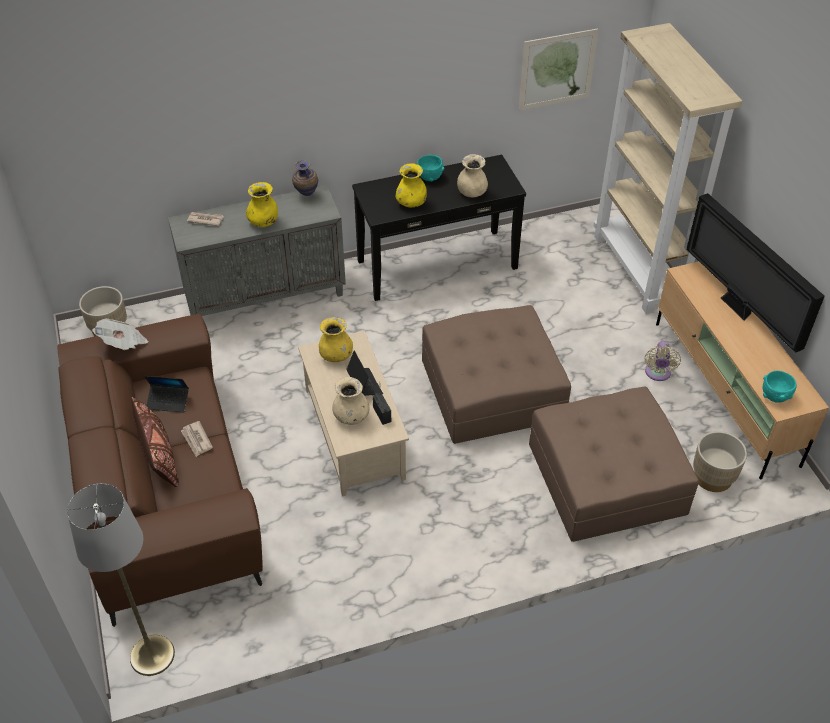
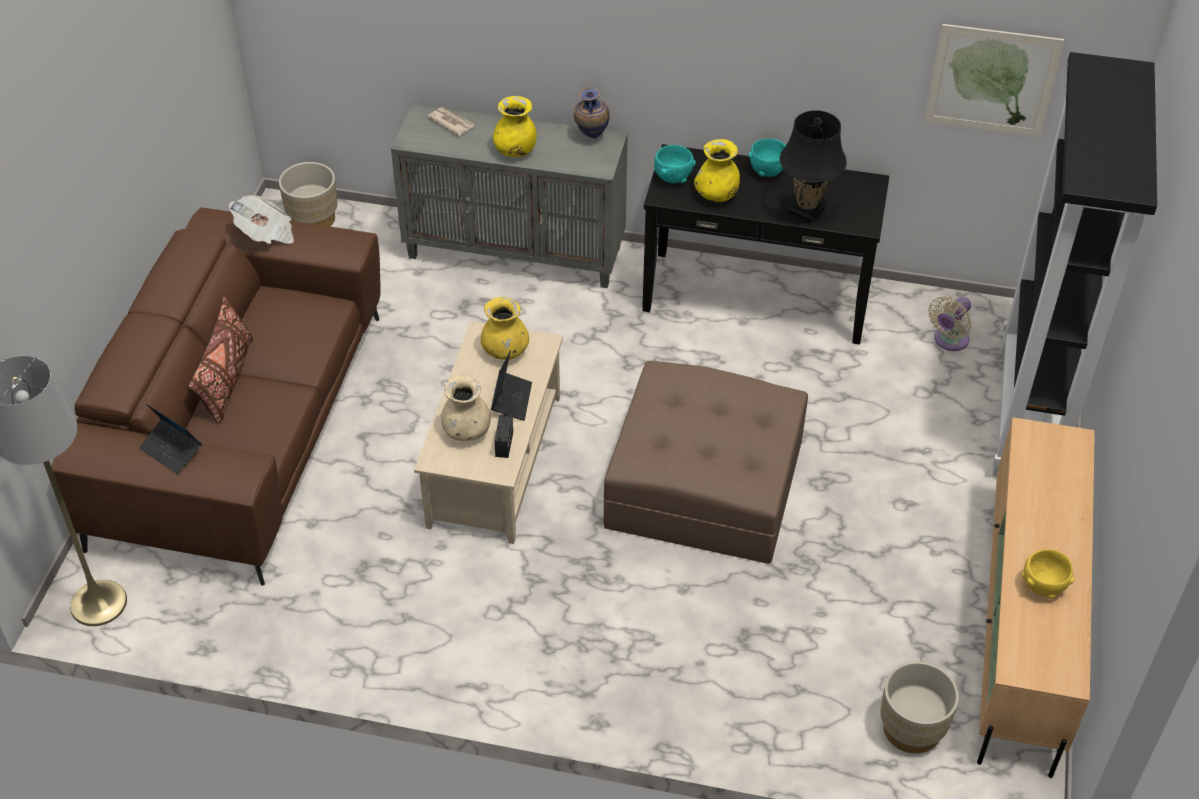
camera: 30 degrees right, 0 degrees up
laptop [144,376,189,413] -> laptop moved to [139,404,202,474]
newspaper [181,421,213,457] -> none
beige vase [457,154,488,197] -> black table lamp [780,110,847,223]
brown ottoman [529,387,699,542] -> none
beige bookcase [593,23,742,314] -> black bookcase [992,52,1157,478]
beige fan [645,341,681,381] -> beige fan moved to [928,296,972,351]
television [686,193,825,353] -> none
turquoise bowl [762,371,797,403] -> turquoise bowl moved to [654,145,696,183]
none -> yellow bowl [1022,549,1074,599]

